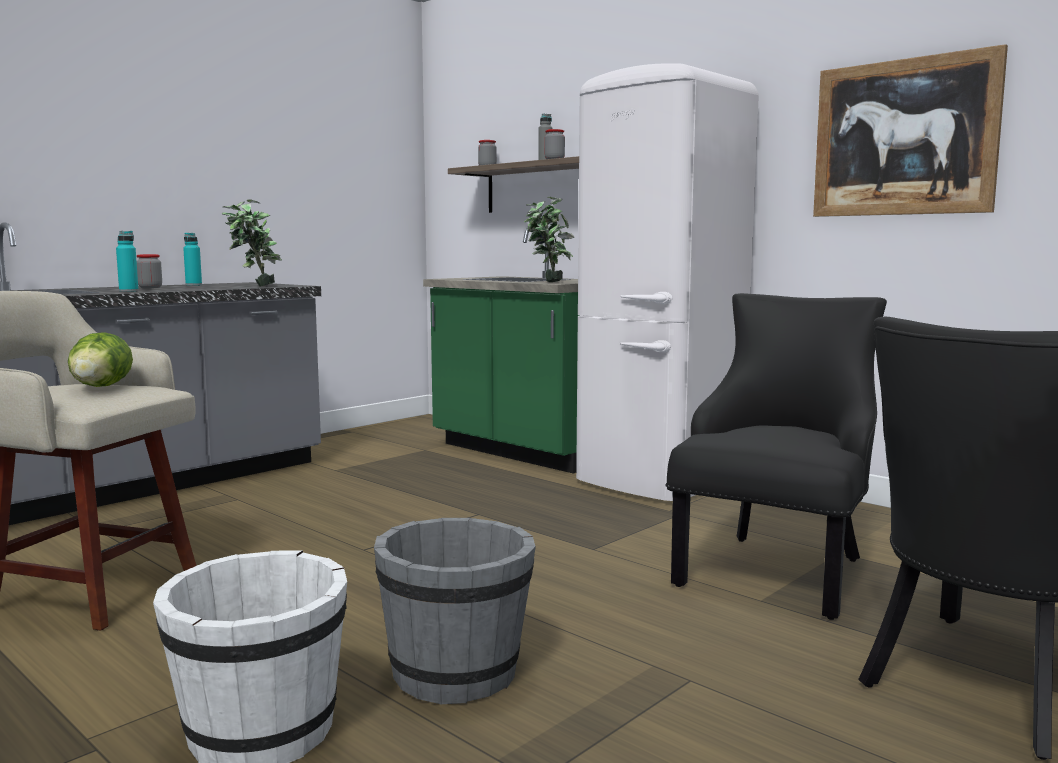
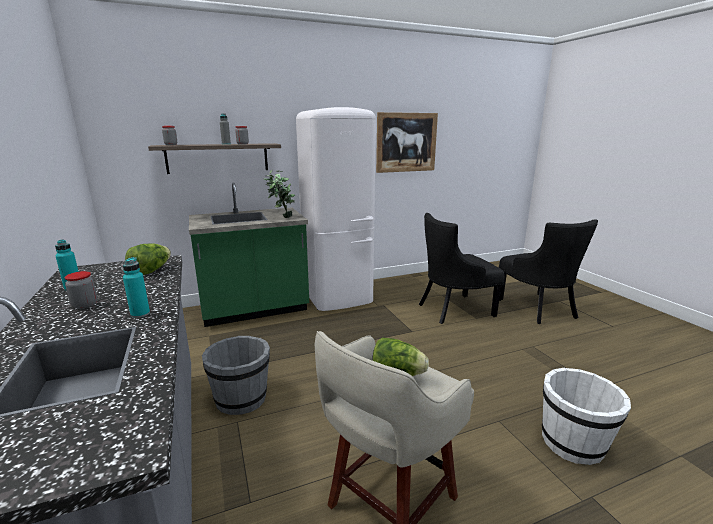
camera: 65 degrees left, 10 degrees up
potted plant [222,199,282,287] -> lettuce [125,243,171,275]
grey bucket [374,518,536,704] -> grey bucket moved to [202,336,270,415]
black chair [665,293,887,620] -> black chair turned 75 degrees counterclockwise [419,213,505,324]

